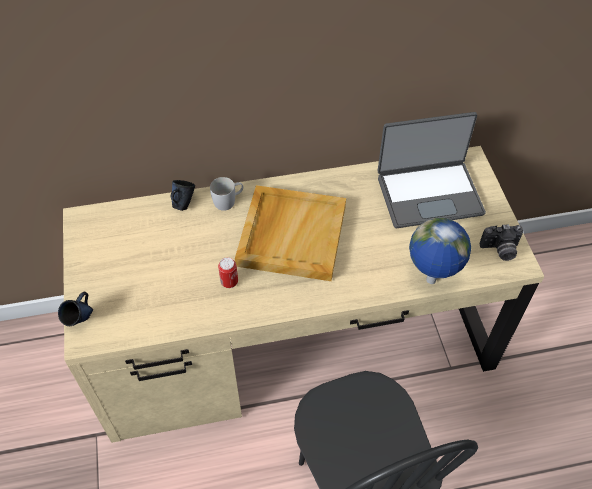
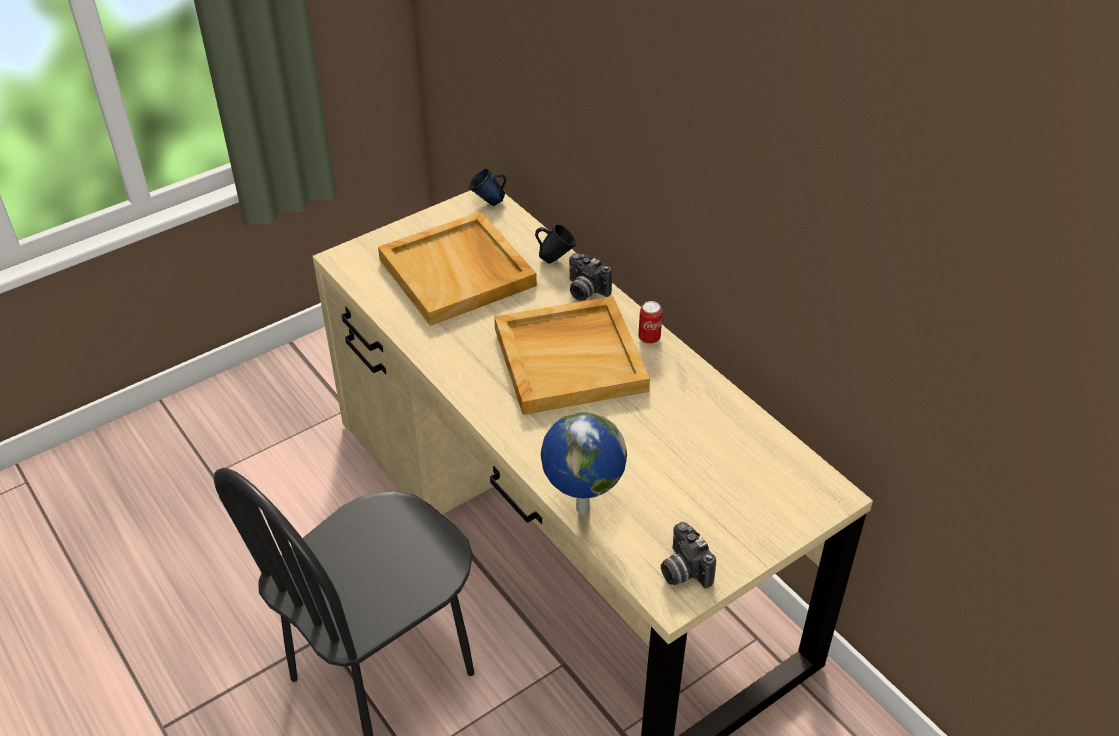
camera: 65 degrees right, 10 degrees down
blue mug [58,292,93,326] -> blue mug moved to [469,169,507,206]
white mug [210,177,243,211] -> camera [569,253,612,301]
can [218,257,238,288] -> can moved to [638,301,663,344]
laptop [378,112,486,228] -> none
none -> beige tray [378,212,537,326]

